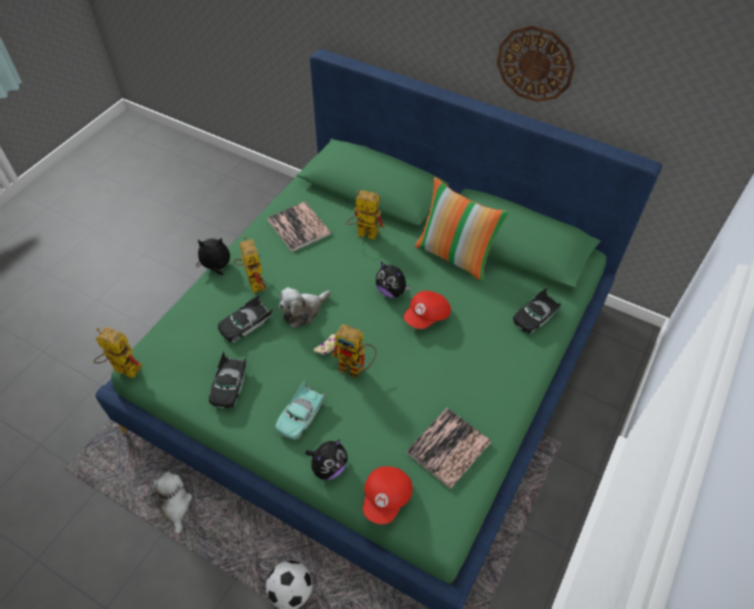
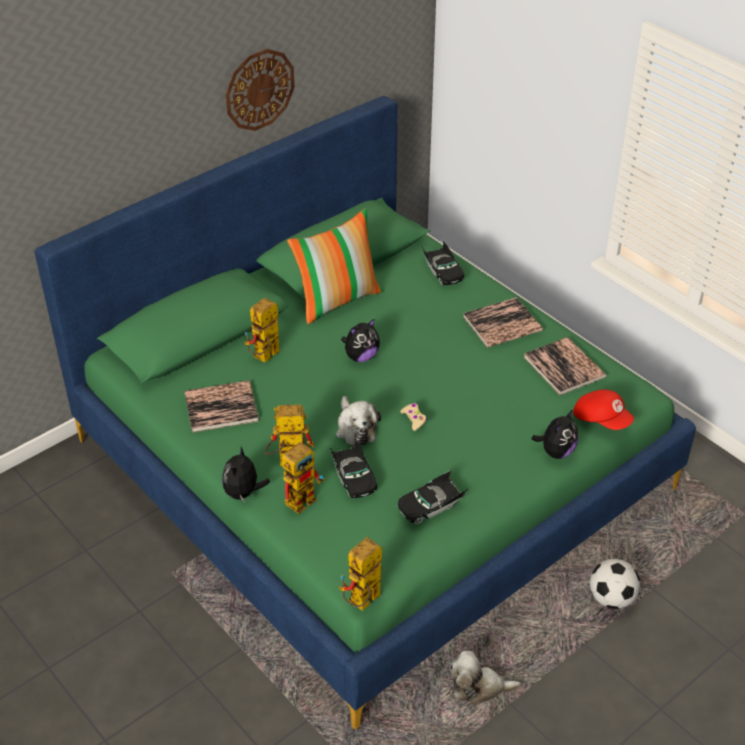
camera: 70 degrees left, 10 degrees down
black toy car [209,351,248,408] -> black toy car turned 120 degrees clockwise [398,470,467,524]
turquoise toy car [275,379,327,440] -> none
plush toy [305,439,348,480] -> plush toy turned 60 degrees clockwise [531,409,578,459]
toy robot [331,324,377,378] -> toy robot moved to [282,440,324,514]
red cap [404,291,451,329] -> none
none -> book [463,297,543,348]

